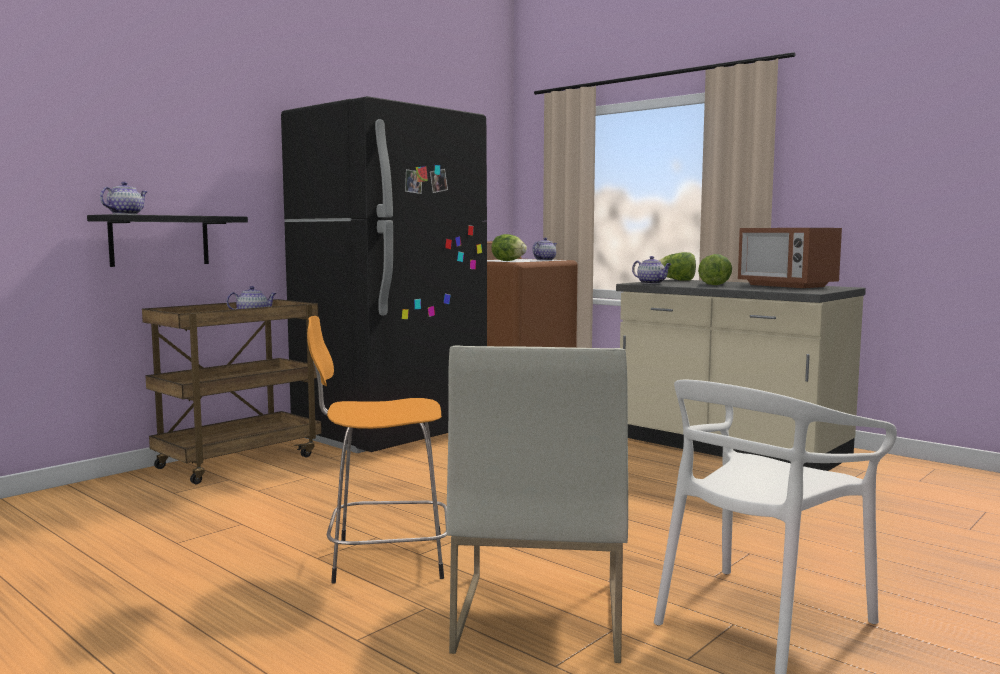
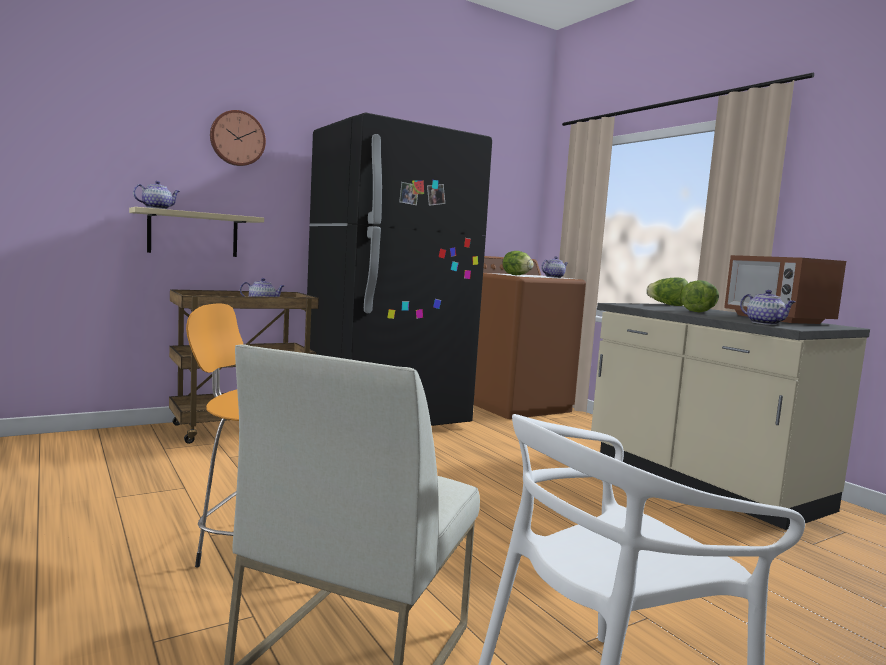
camera: 15 degrees right, 0 degrees up
black shelf [87,214,248,267] -> beige shelf [129,207,264,257]
teapot [632,256,671,284] -> teapot moved to [740,290,796,325]
none -> wall clock [210,110,266,166]

